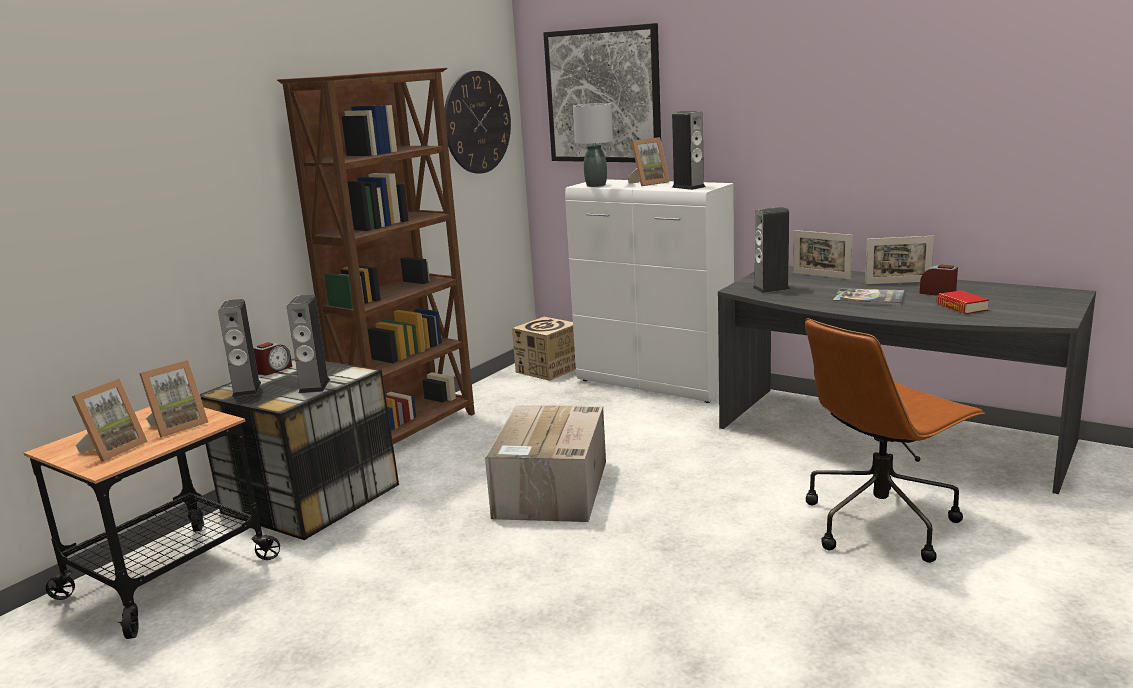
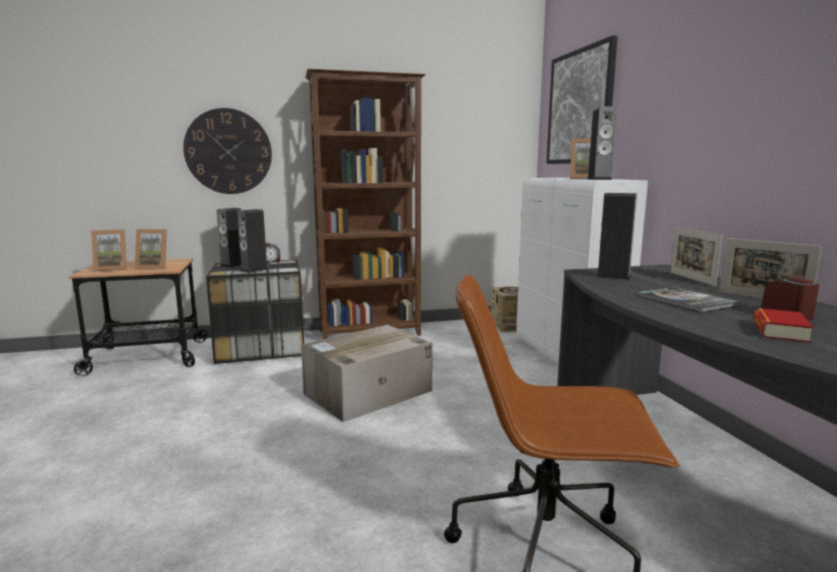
camera: 40 degrees right, 5 degrees down
wall clock [444,71,511,174] -> wall clock moved to [183,108,272,194]
grey table lamp [573,103,613,187] -> none

